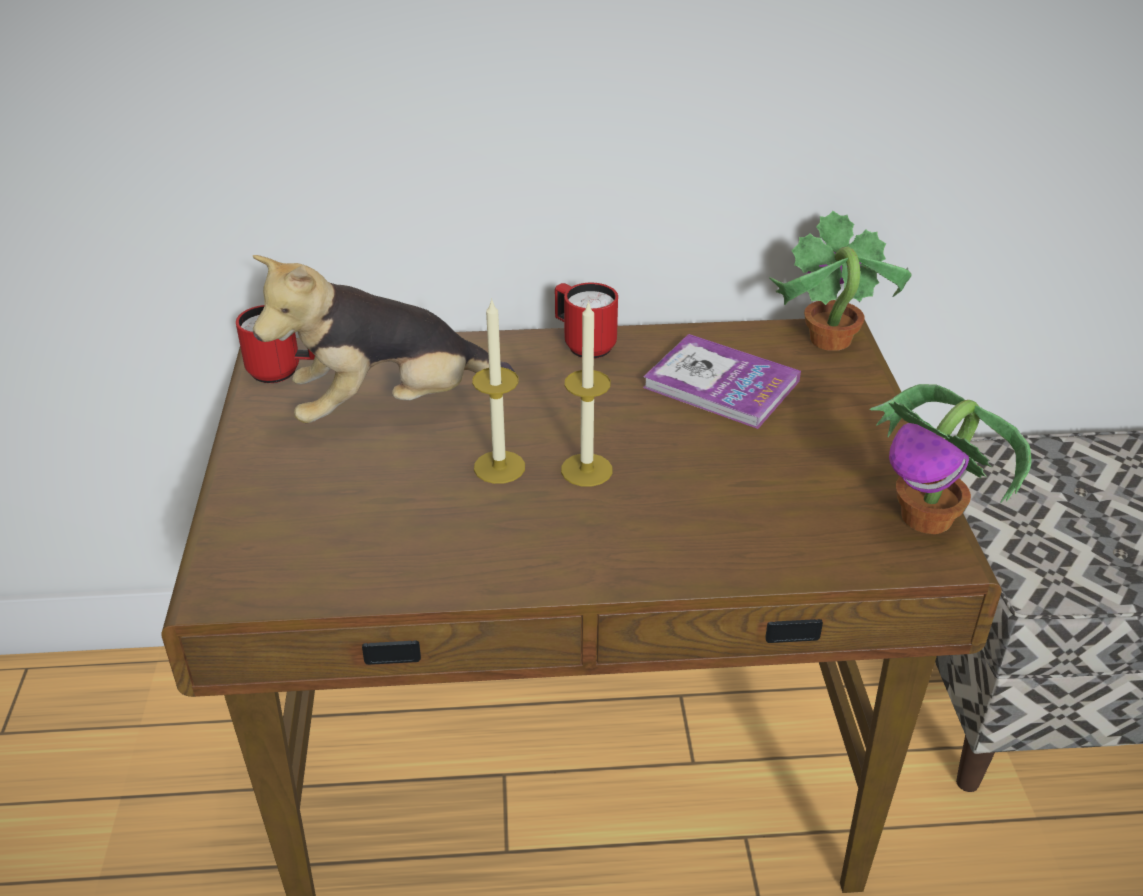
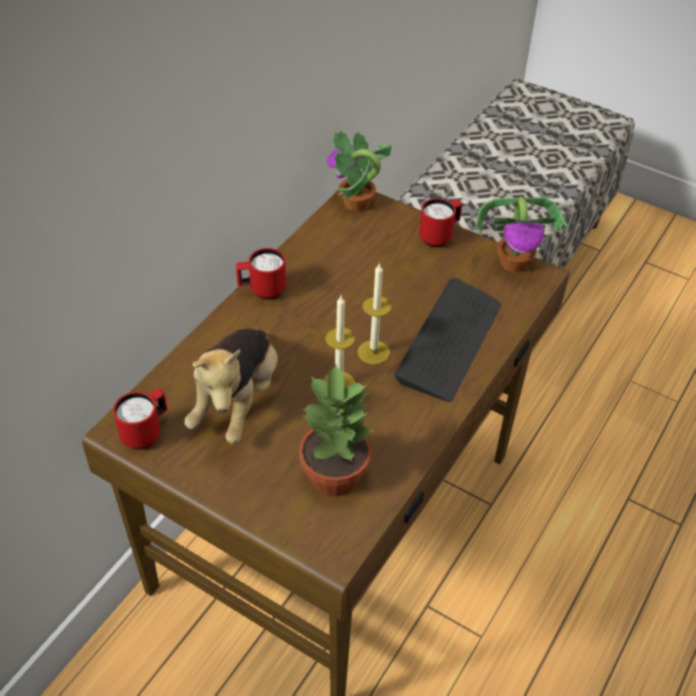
camera: 55 degrees left, 10 degrees up
book [643,334,801,429] -> none
none -> potted plant [299,364,374,496]
none -> keyboard [394,278,501,402]
none -> red mug [419,198,462,247]

